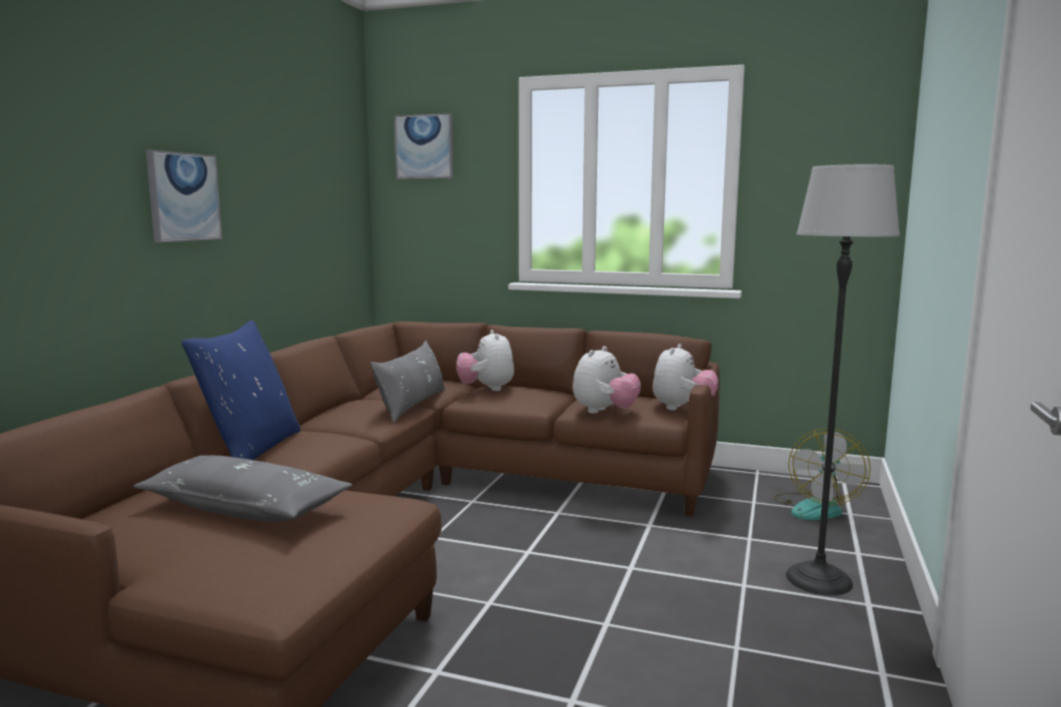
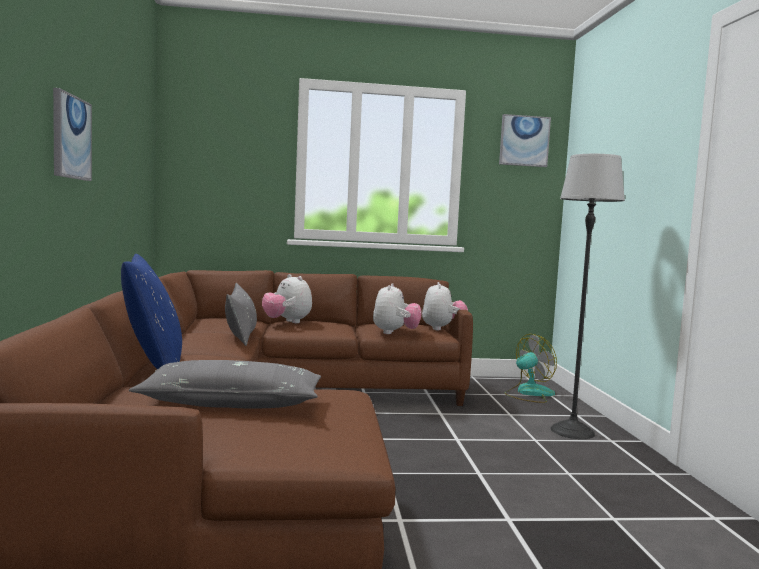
camera: 25 degrees left, 5 degrees down
picture [394,113,453,179] -> picture moved to [499,114,551,167]
fan [774,428,871,520] -> fan turned 120 degrees counterclockwise [505,334,557,403]

